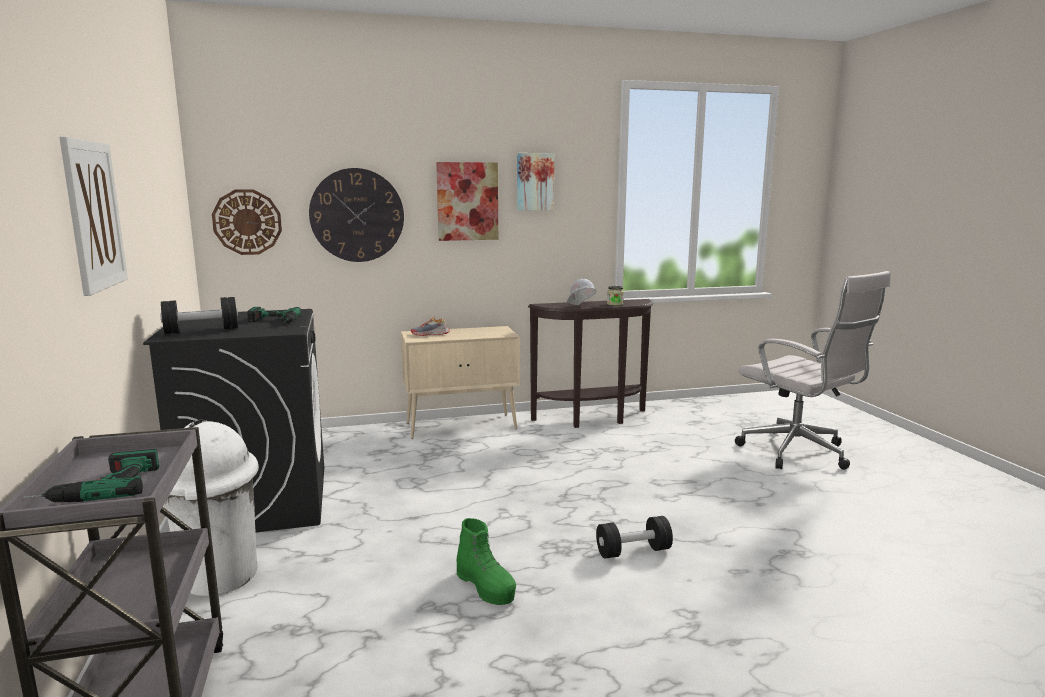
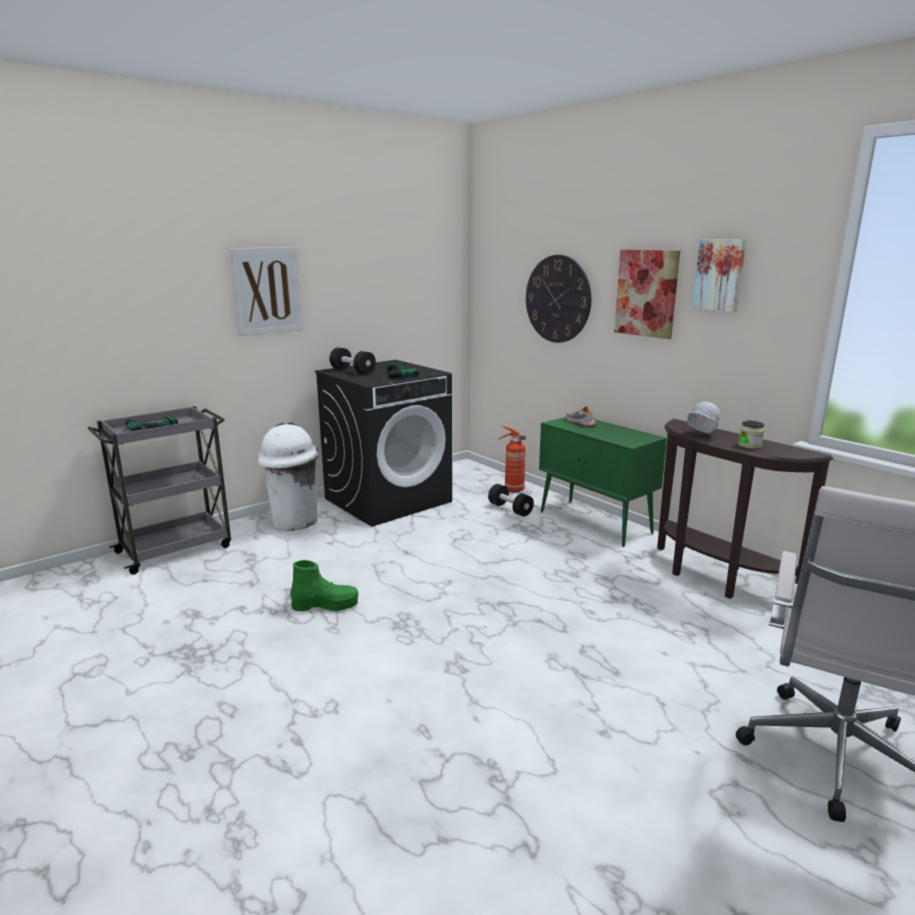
camera: 65 degrees right, 5 degrees up
wall clock [212,189,282,255] -> none
beige cabinet [401,326,520,439] -> green cabinet [539,417,667,547]
green boot [456,518,516,605] -> green boot turned 120 degrees counterclockwise [290,560,358,611]
black dumbbell [596,516,673,559] -> black dumbbell moved to [488,484,534,516]
none -> fire extinguisher [499,426,526,493]

